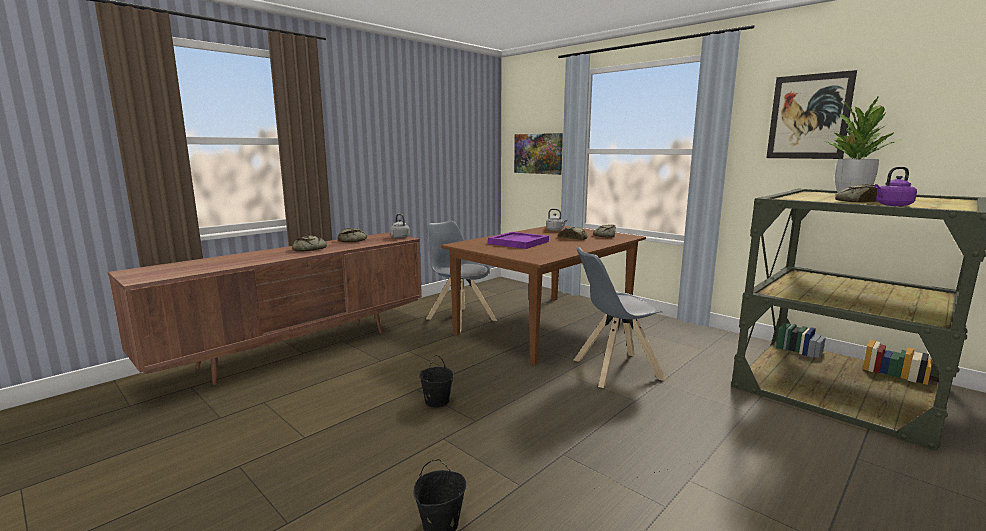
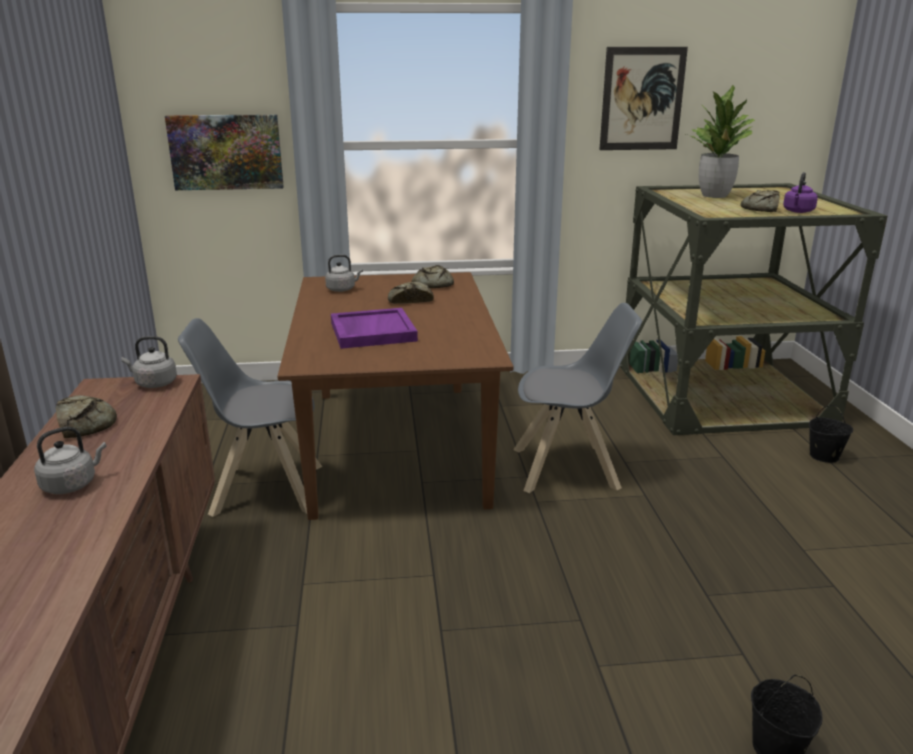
camera: 50 degrees left, 10 degrees up
bread [292,235,327,252] -> grey kettle [34,427,106,494]
black bucket [419,355,454,407] -> black bucket moved to [809,405,853,463]
grey chair [574,247,666,388] -> grey chair turned 120 degrees counterclockwise [513,303,642,493]

